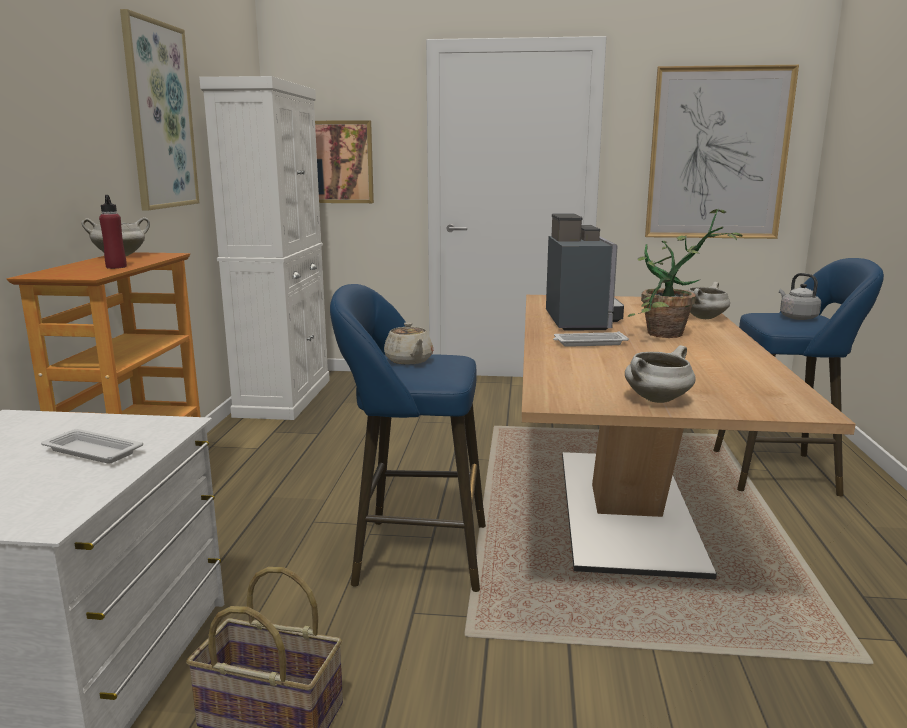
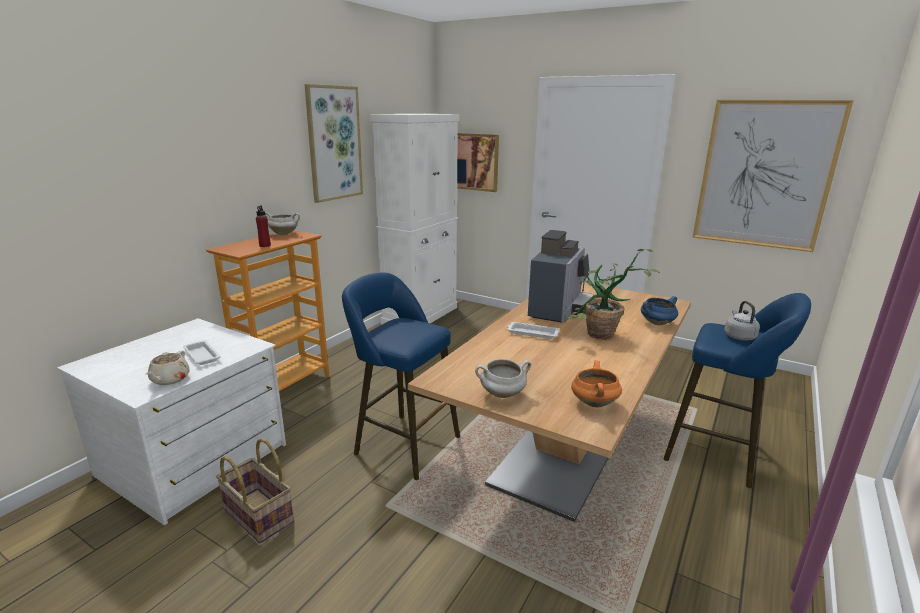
camera: 25 degrees right, 5 degrees up
beige teapot [384,322,433,365] -> beige teapot moved to [146,351,190,385]
white cooking pot [688,282,730,319] -> blue cooking pot [641,296,678,325]
none -> orange cooking pot [571,360,622,408]

